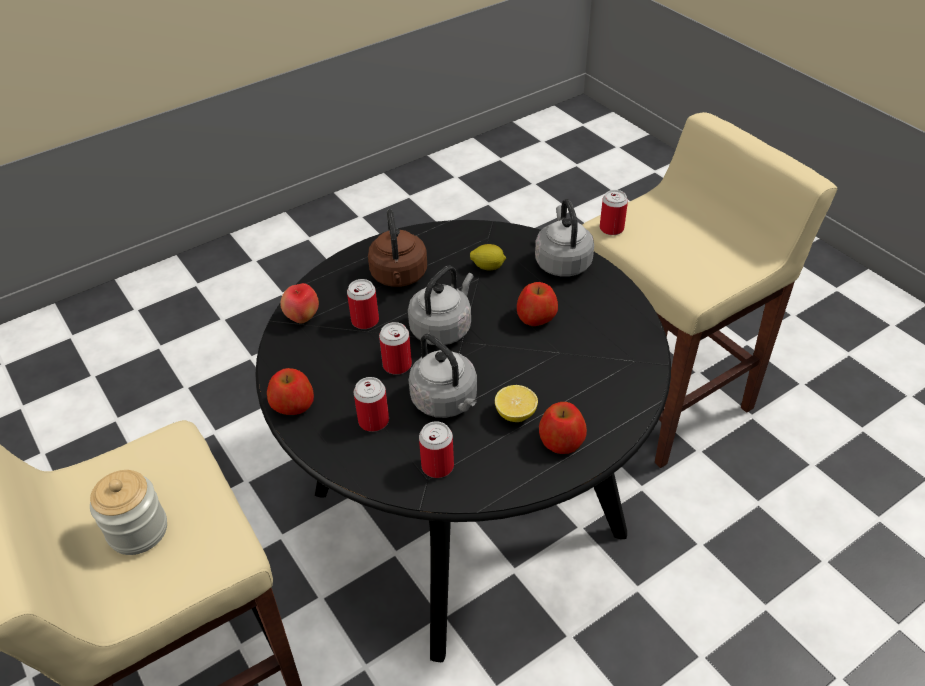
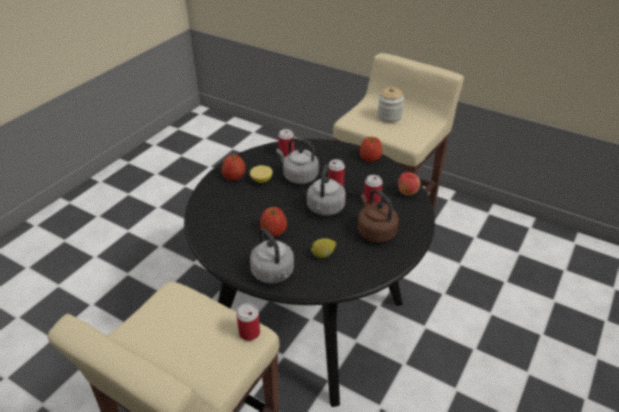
camera: 155 degrees right, 5 degrees down
can [353,377,389,432] -> none

